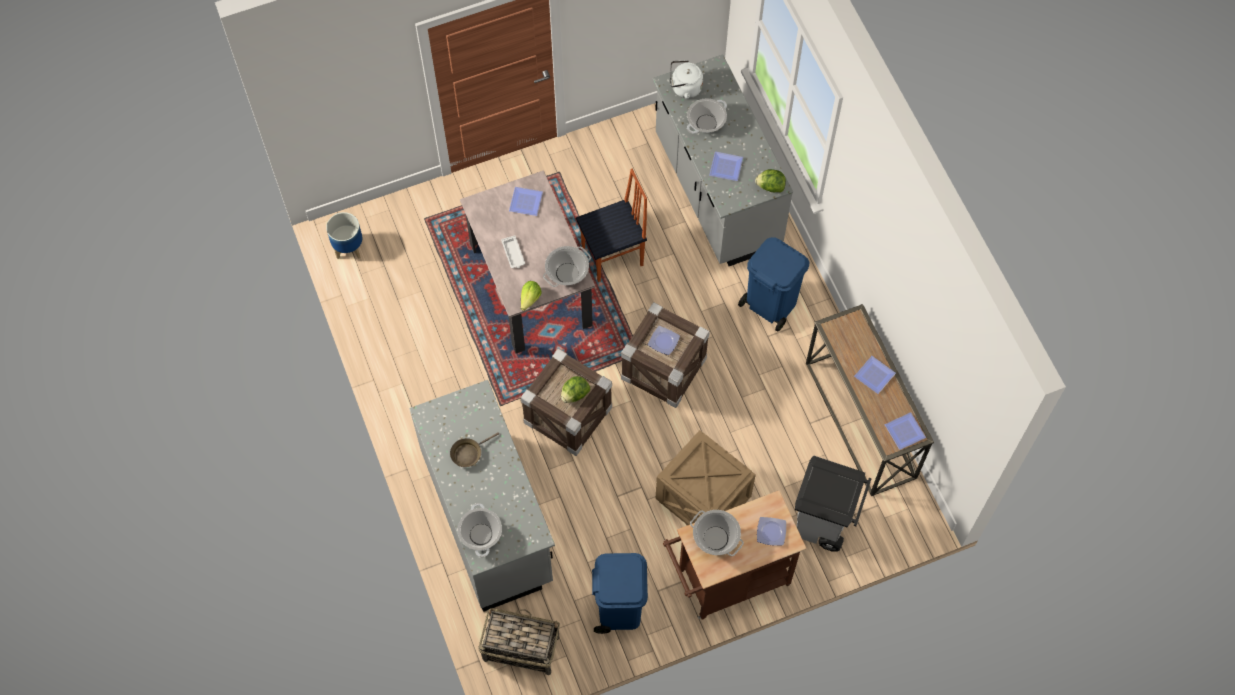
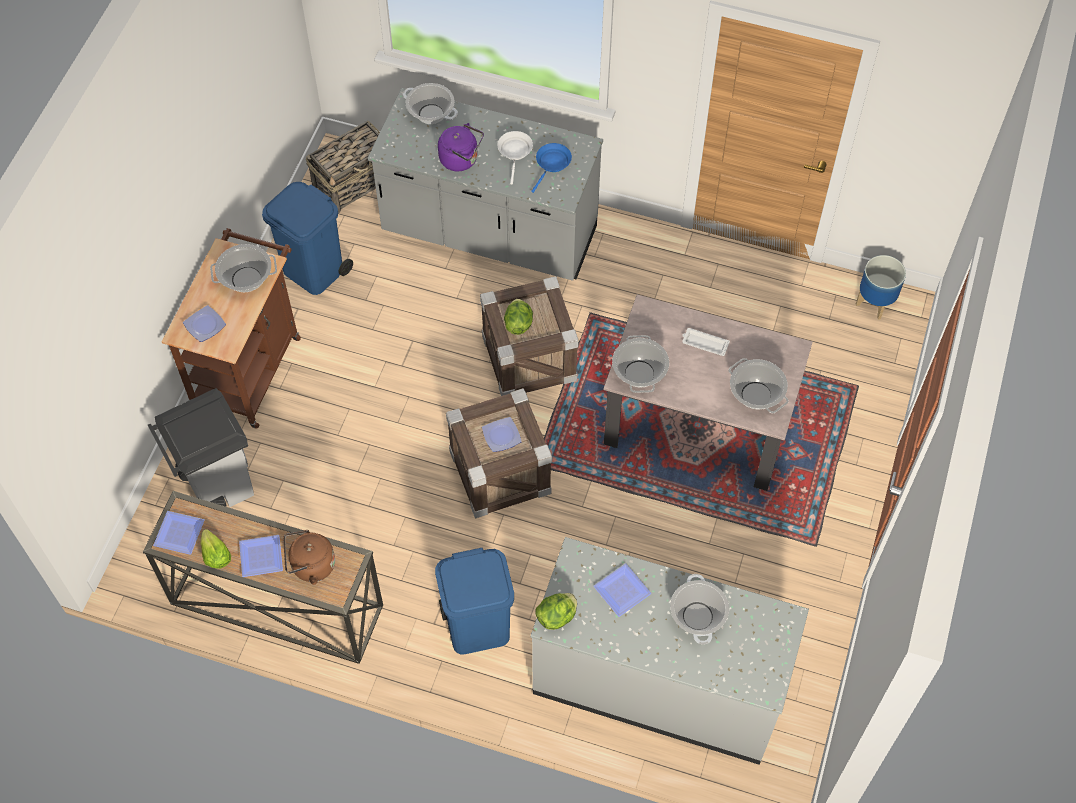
camera: 130 degrees right, 5 degrees down
brown frying pan [450,432,499,467] -> white frying pan [497,131,533,185]
plate [509,187,543,216] -> cooking pot [729,358,789,413]
lettuce [521,281,542,311] -> lettuce moved to [200,529,231,569]
chair [576,169,647,282] -> none
crate [655,430,756,525] -> none
white kettle [670,60,703,99] -> none
none -> brown kettle [283,530,335,585]
none -> purple kettle [438,123,484,171]
none -> blue frying pan [531,143,572,193]

